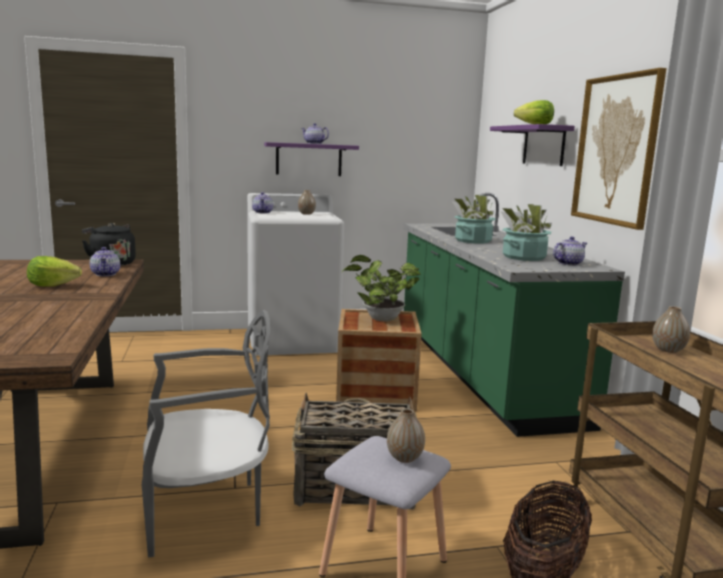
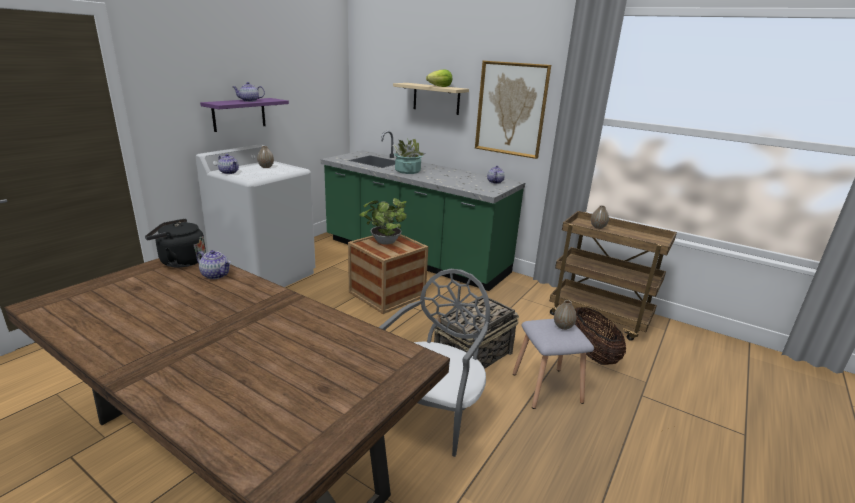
camera: 45 degrees left, 10 degrees up
lettuce [27,256,82,287] -> none
purple shelf [490,124,575,166] -> beige shelf [393,83,469,115]
potted plant [500,204,552,261] -> none

